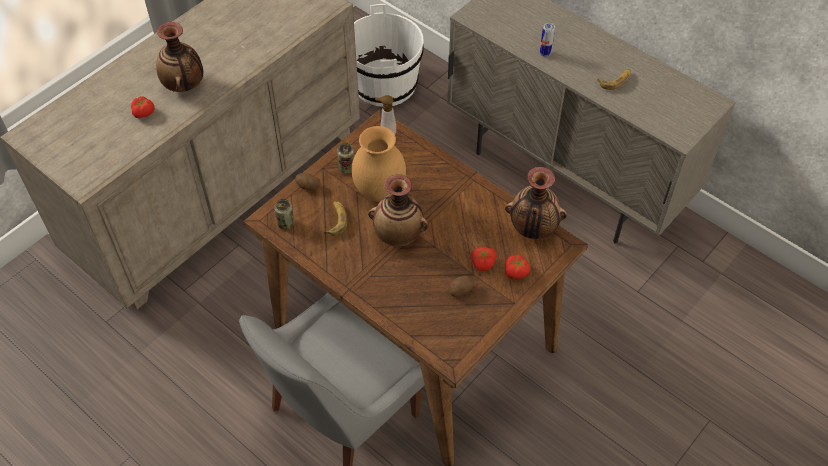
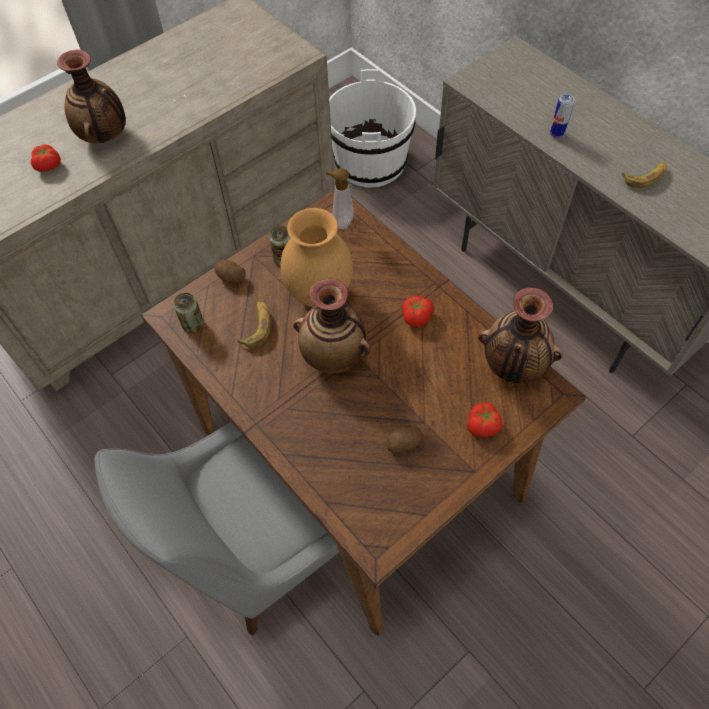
camera: 10 degrees right, 5 degrees up
tomato [471,247,497,271] -> tomato moved to [402,296,434,327]

